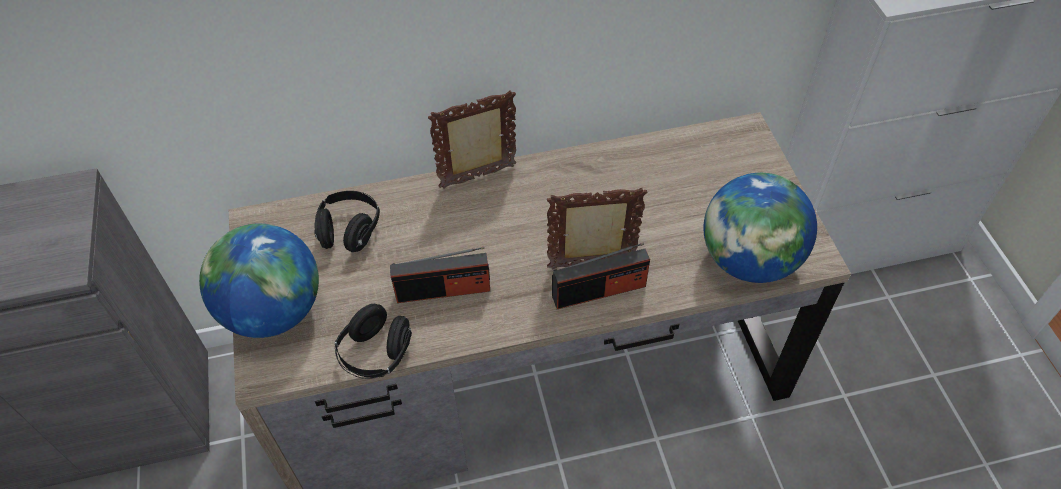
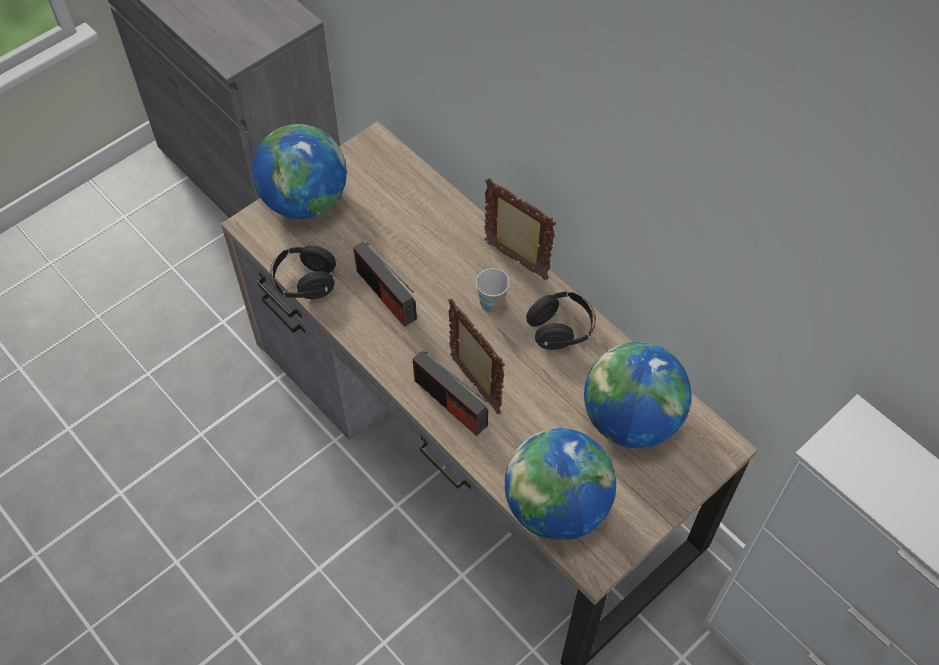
camera: 60 degrees right, 5 degrees up
black headphones [315,191,380,252] -> black headphones moved to [526,291,596,350]
none -> cup [476,268,510,313]
none -> globe [584,342,691,448]

